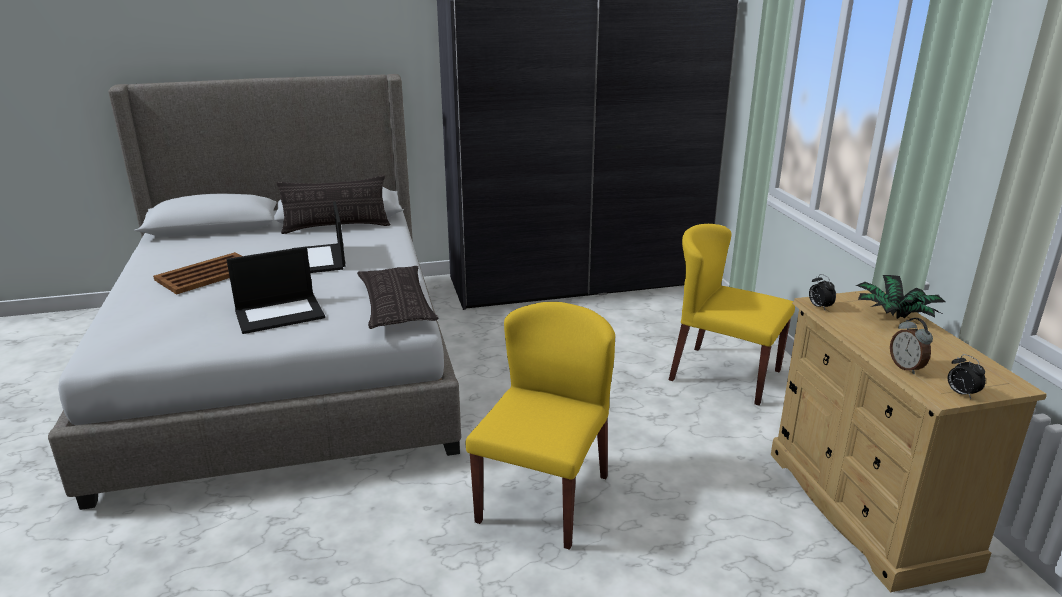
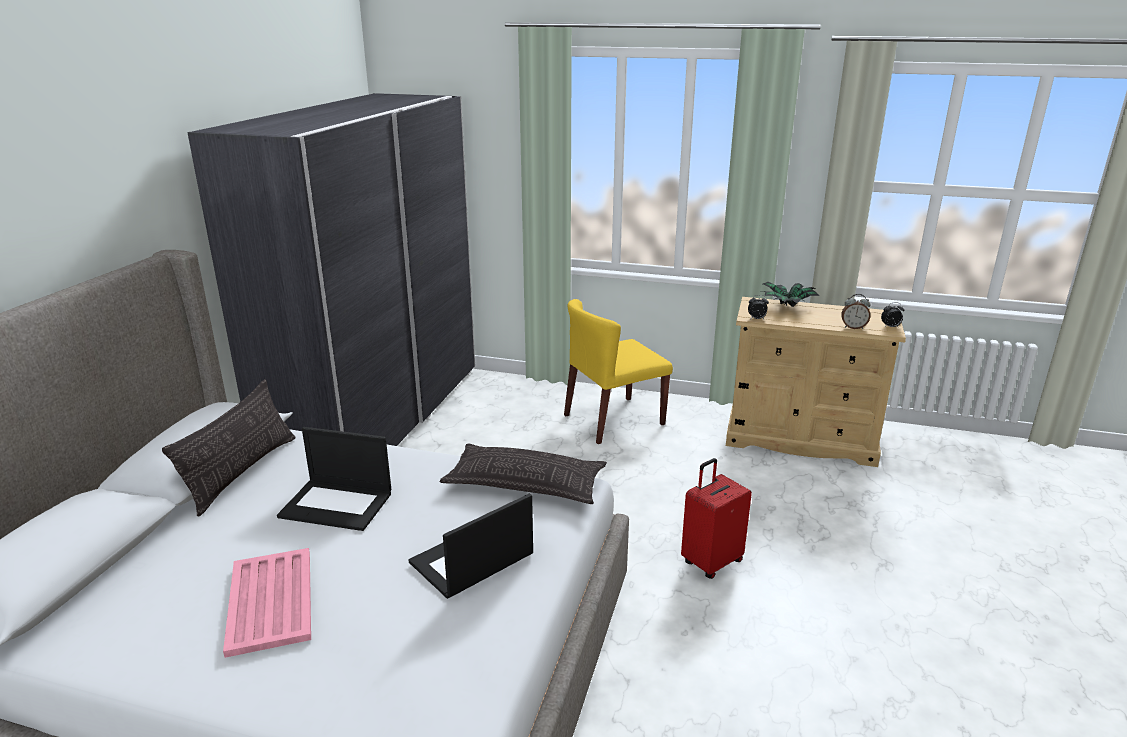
camera: 60 degrees left, 0 degrees up
brown tray [153,252,242,295] -> pink tray [223,548,311,658]
laptop [226,246,325,334] -> laptop turned 135 degrees counterclockwise [408,494,533,599]
yellow chair [466,302,615,550] -> red suitcase [681,458,752,579]

